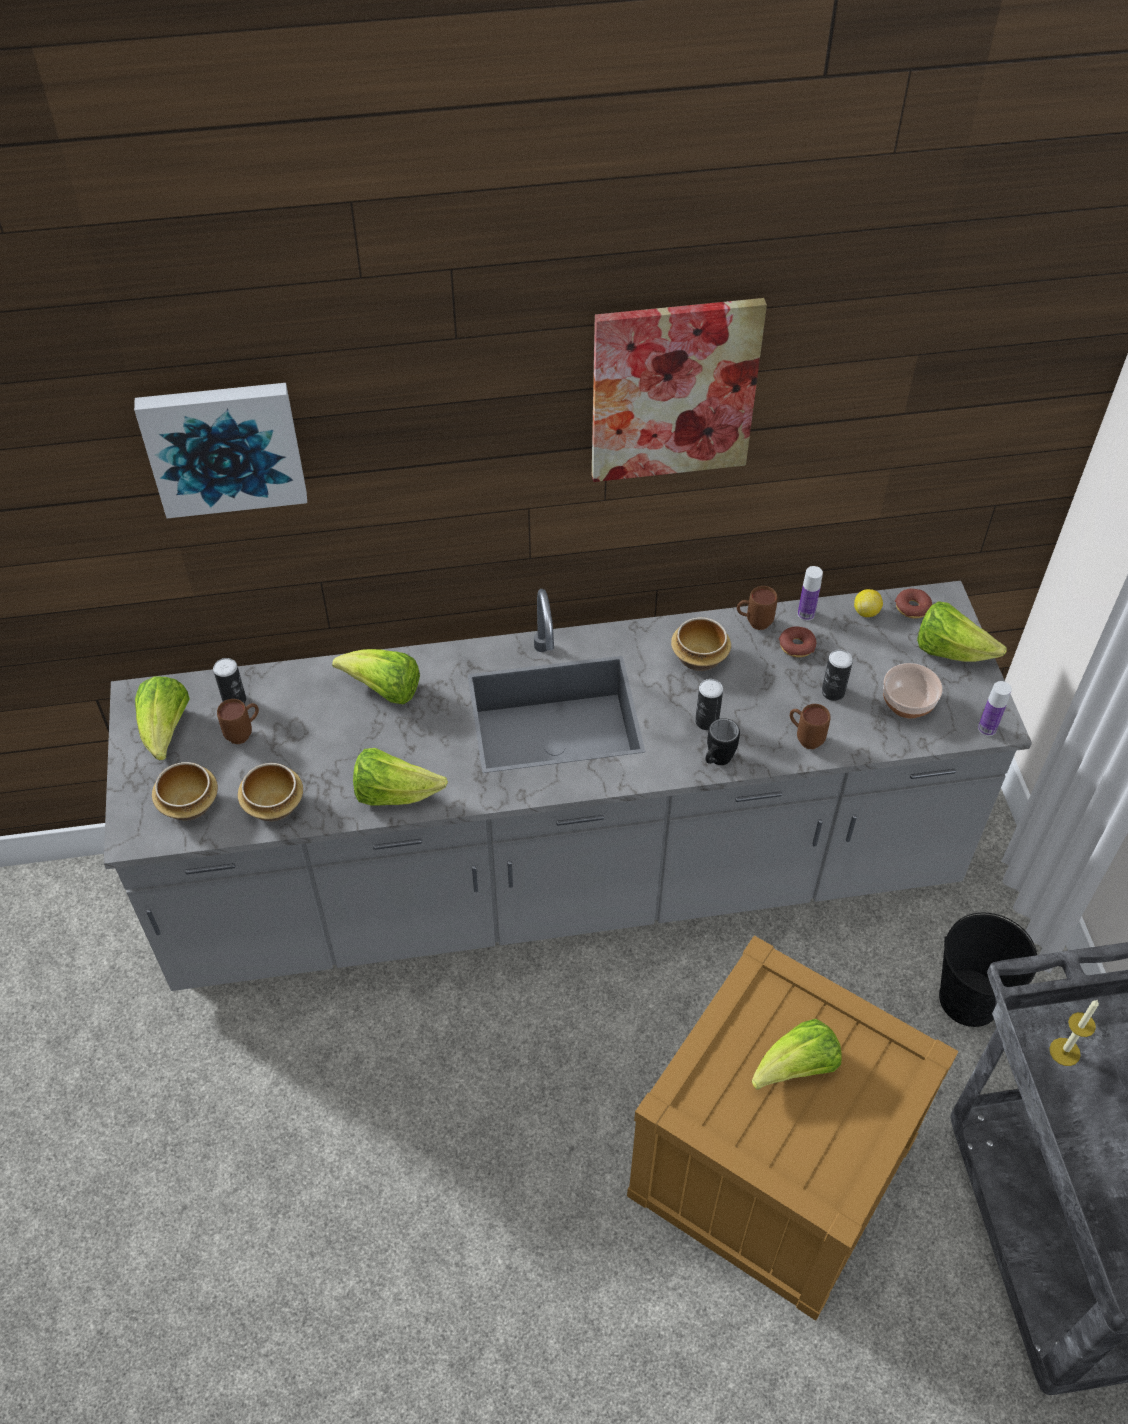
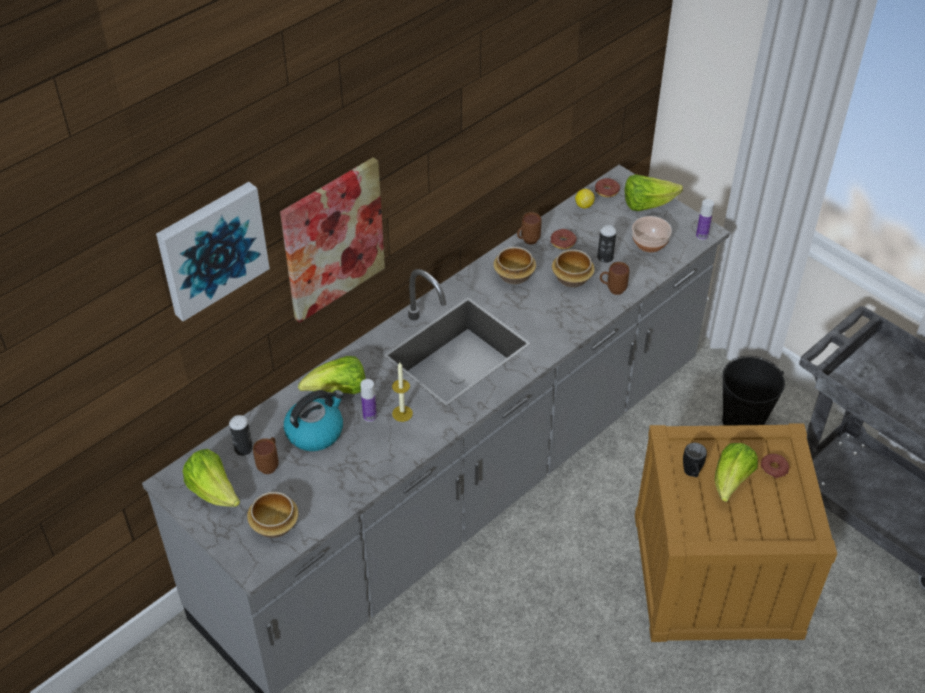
camera: 35 degrees left, 5 degrees down
bowl [238,763,303,821] -> bowl moved to [552,249,595,287]
lettuce [353,748,448,806] -> none
picture [592,298,767,482] -> picture moved to [280,157,385,323]
can [695,679,723,730] -> none
black mug [705,718,740,765] -> black mug moved to [683,443,707,477]
bottle [798,566,823,621] -> bottle moved to [360,379,377,422]
candle [1049,1000,1099,1066] -> candle moved to [392,362,413,422]
none -> kettle [284,390,344,451]
none -> donut [761,454,789,478]

